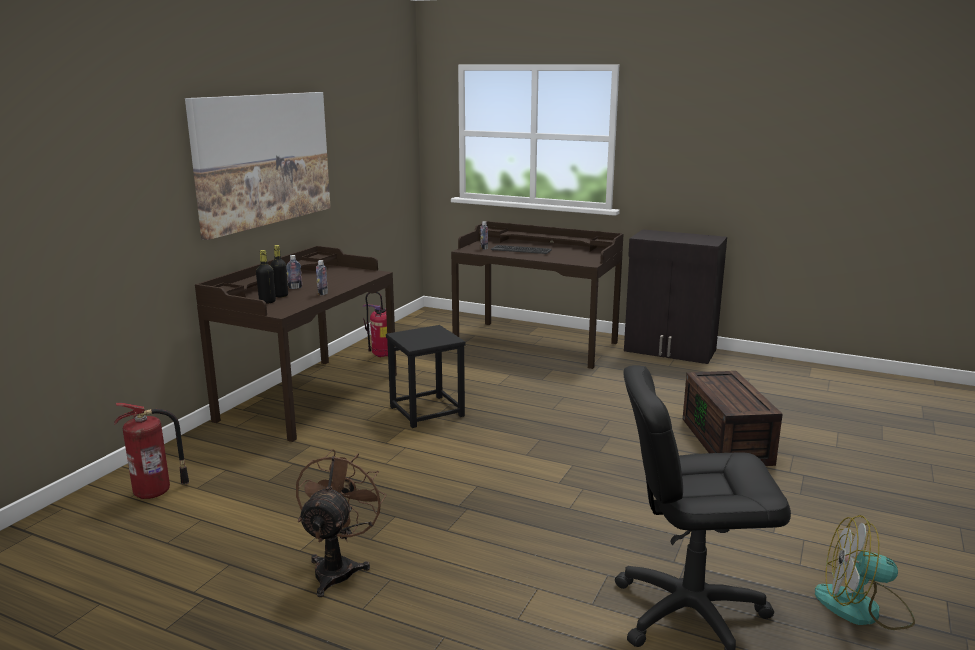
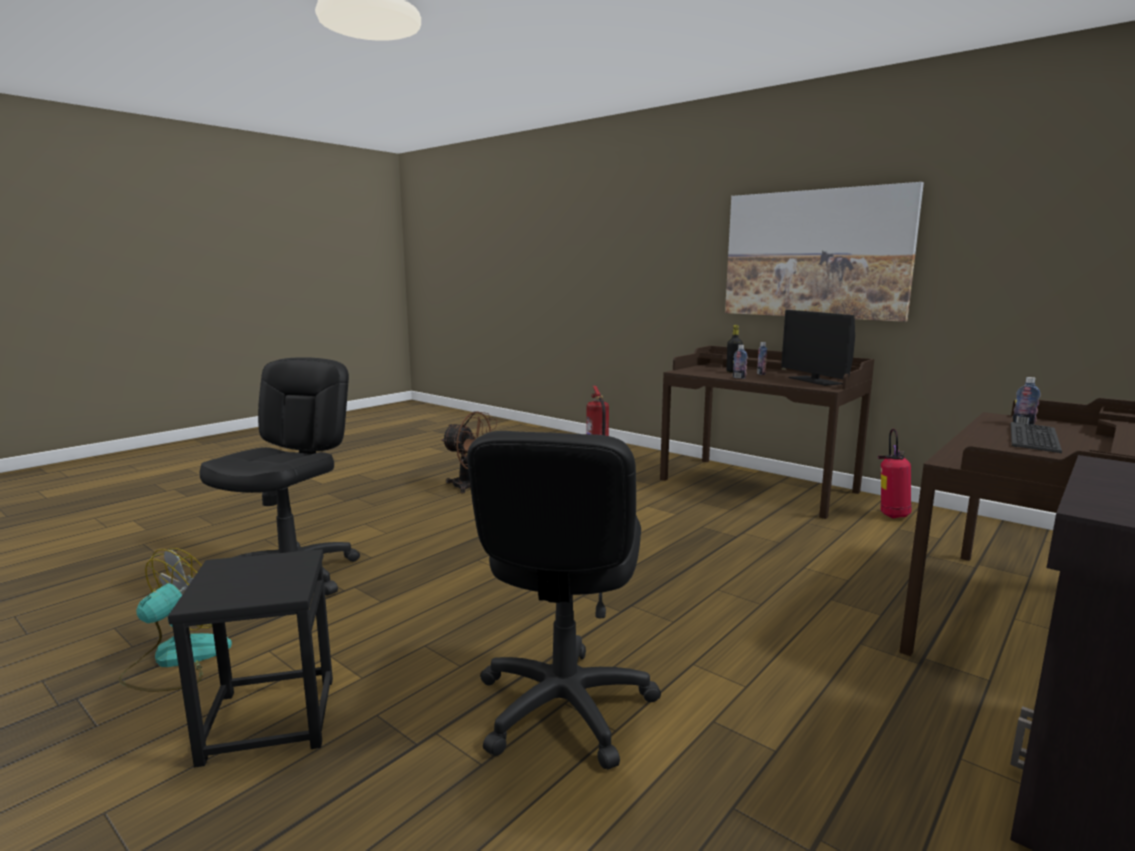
camera: 105 degrees right, 5 degrees down
black bottle [256,250,276,304] -> none
black stool [386,325,466,428] -> black stool moved to [168,549,333,767]
brown storage box [683,371,783,466] -> black office chair [467,431,661,770]
none -> monitor [781,310,855,386]

